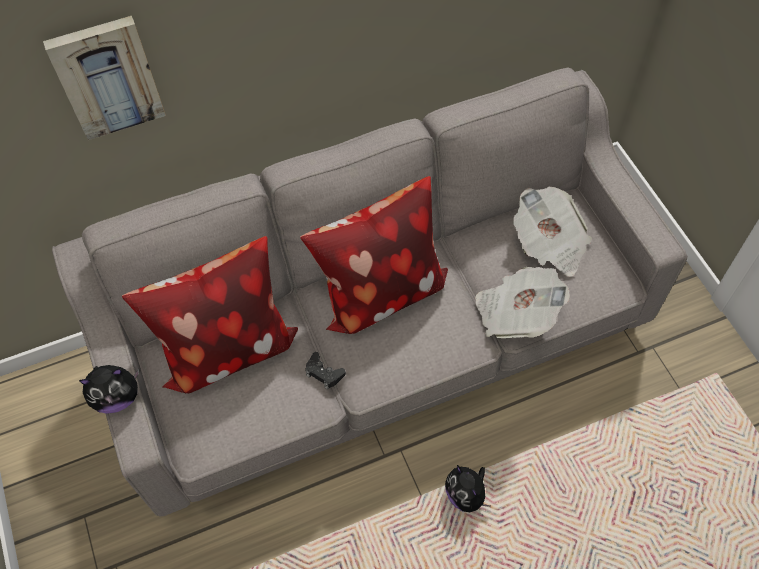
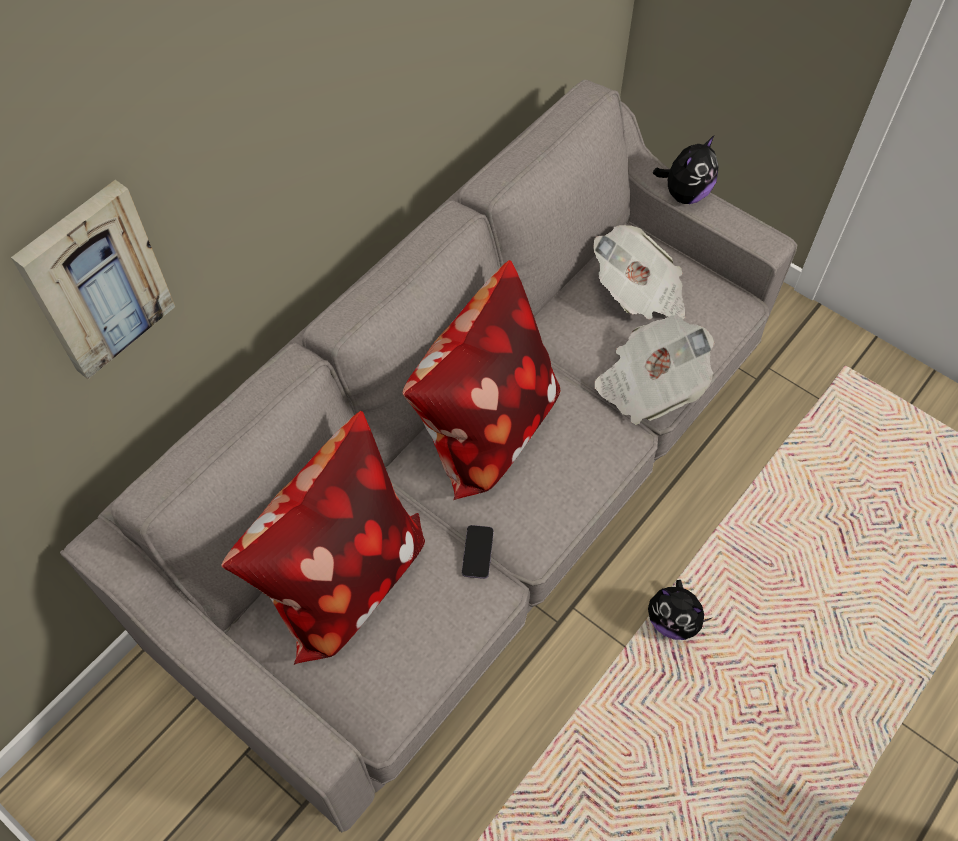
camera: 30 degrees left, 0 degrees up
plush toy [79,365,139,414] -> plush toy moved to [653,135,719,204]
black game controller [305,352,346,389] -> phone [462,525,494,579]

